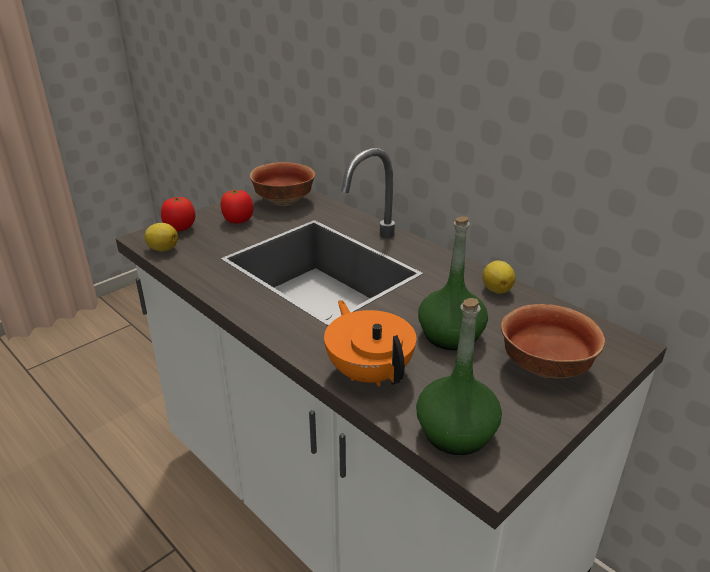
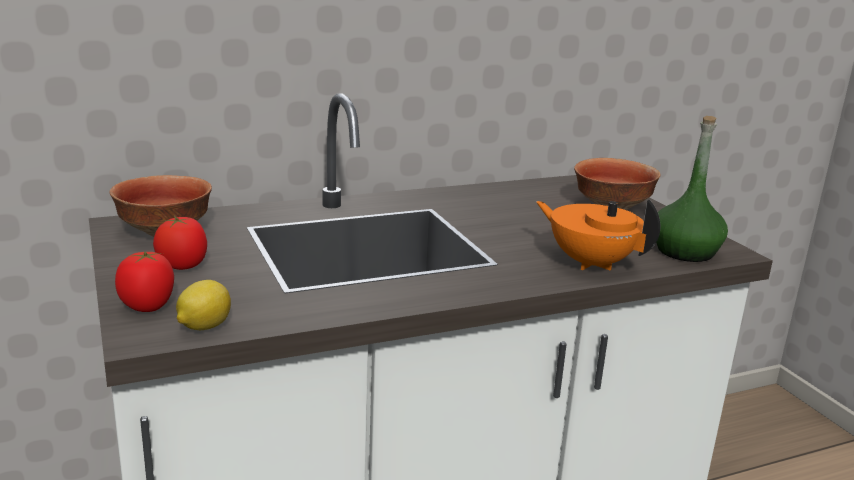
camera: 70 degrees left, 10 degrees down
orange teapot [324,300,416,387] -> orange teapot turned 45 degrees clockwise [536,200,660,271]
green bottle [418,216,488,350] -> none
lemon [483,261,516,293] -> none

